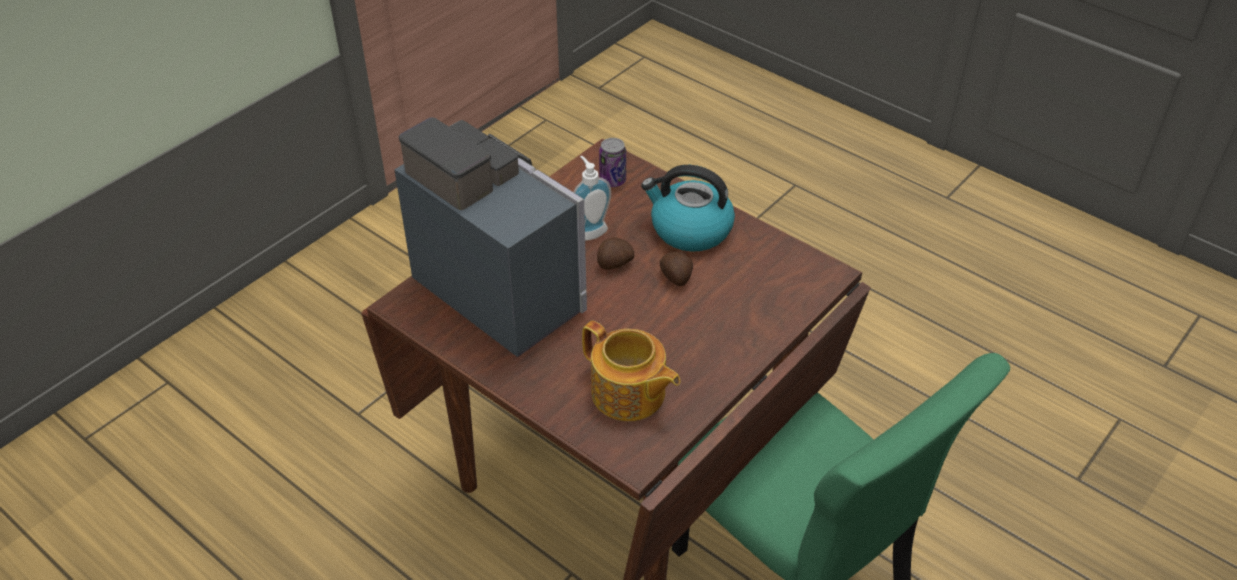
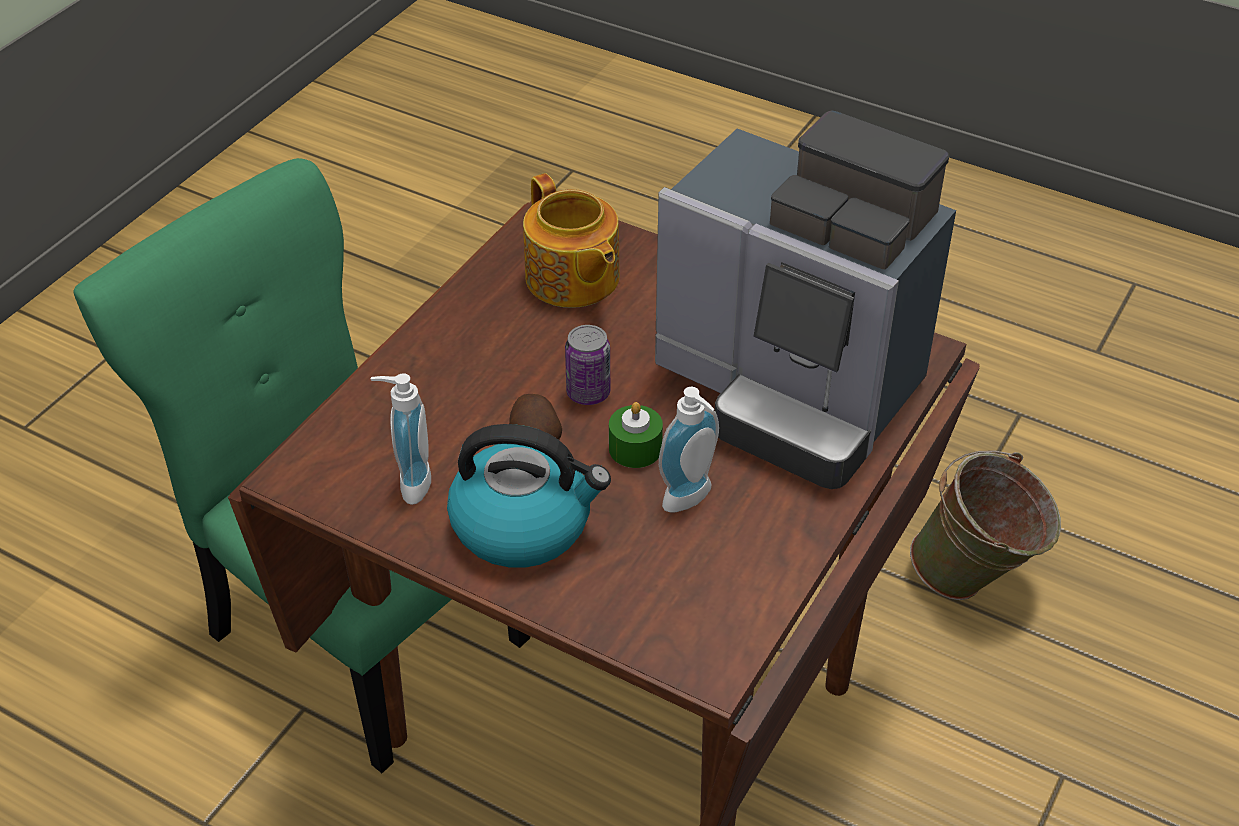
camera: 170 degrees right, 0 degrees up
teapot [582,321,681,421] -> teapot turned 150 degrees counterclockwise [523,173,620,308]
potato [597,237,634,270] -> green candle [609,402,663,468]
can [599,138,626,187] -> can moved to [565,325,610,405]
none -> soap dispenser [371,373,431,505]
none -> green bucket [910,451,1061,600]

